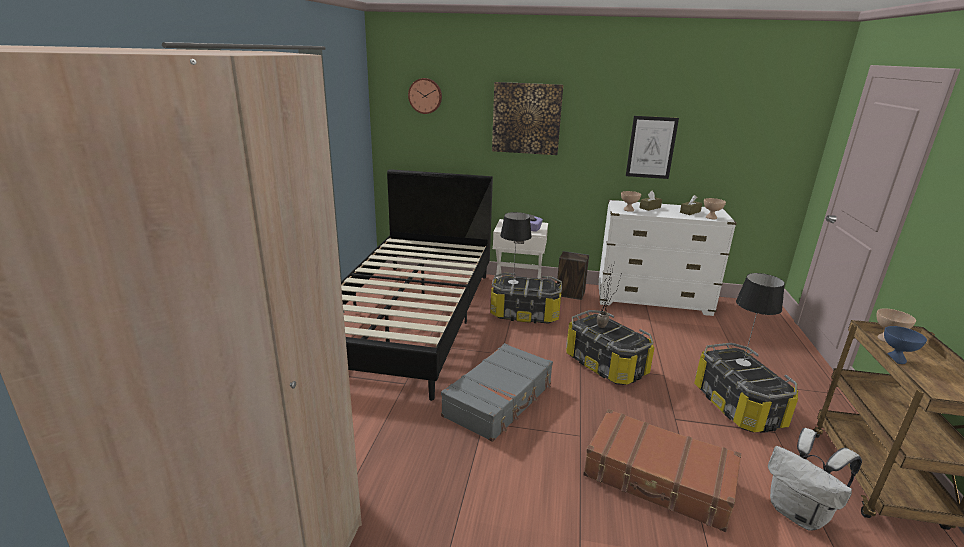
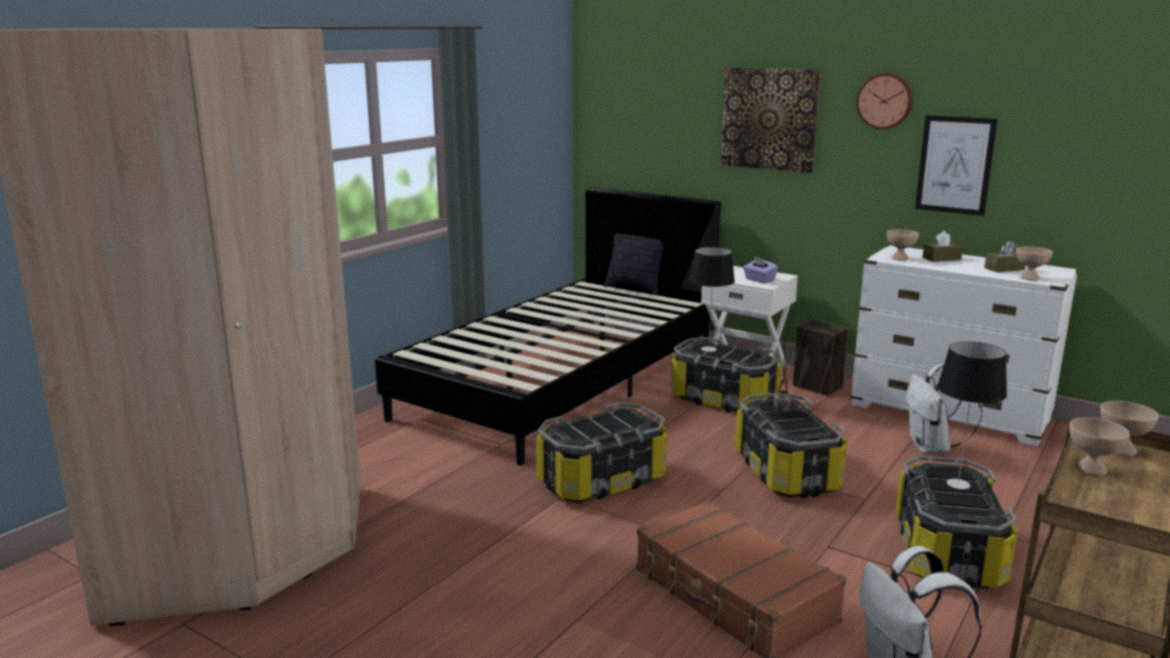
camera: 25 degrees right, 5 degrees down
wall clock [408,78,442,114] -> wall clock moved to [856,73,913,129]
grey suitcase [441,343,553,442] -> storage box [536,402,667,503]
blue bowl [884,326,927,364] -> beige bowl [1069,417,1130,476]
none -> pillow [604,233,664,295]
none -> white backpack [906,363,983,453]

